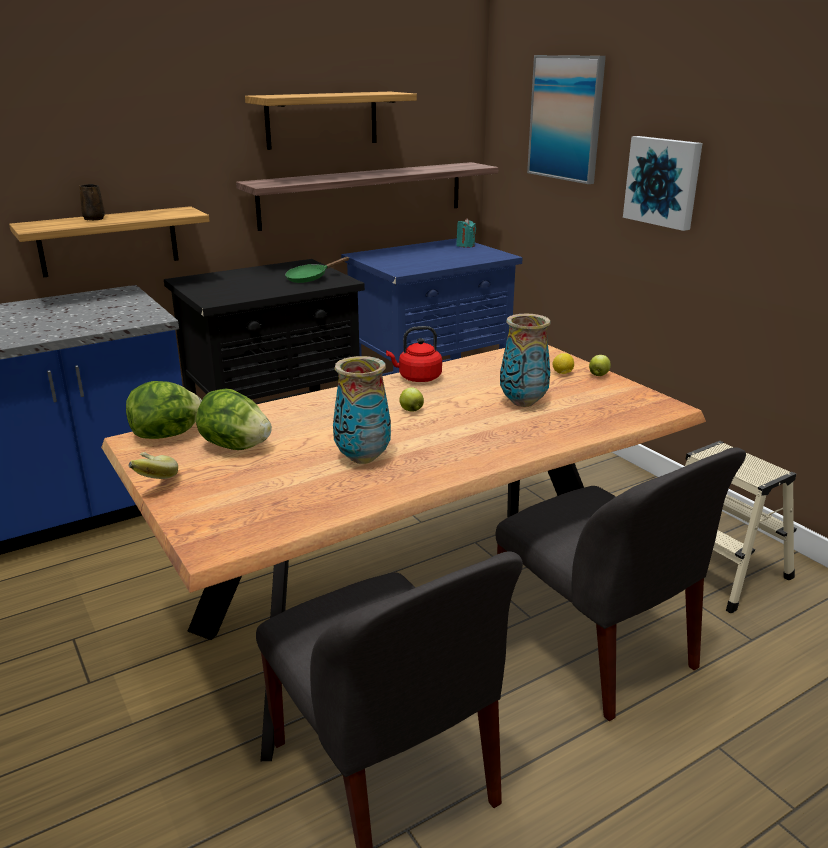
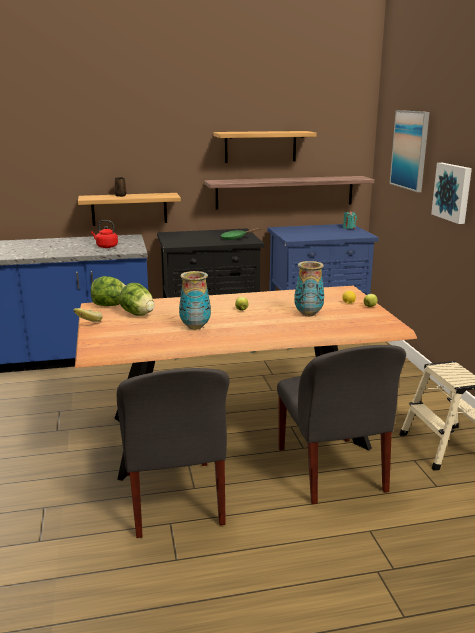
camera: 20 degrees right, 5 degrees down
red kettle [386,326,442,382] -> red kettle moved to [91,220,118,248]

